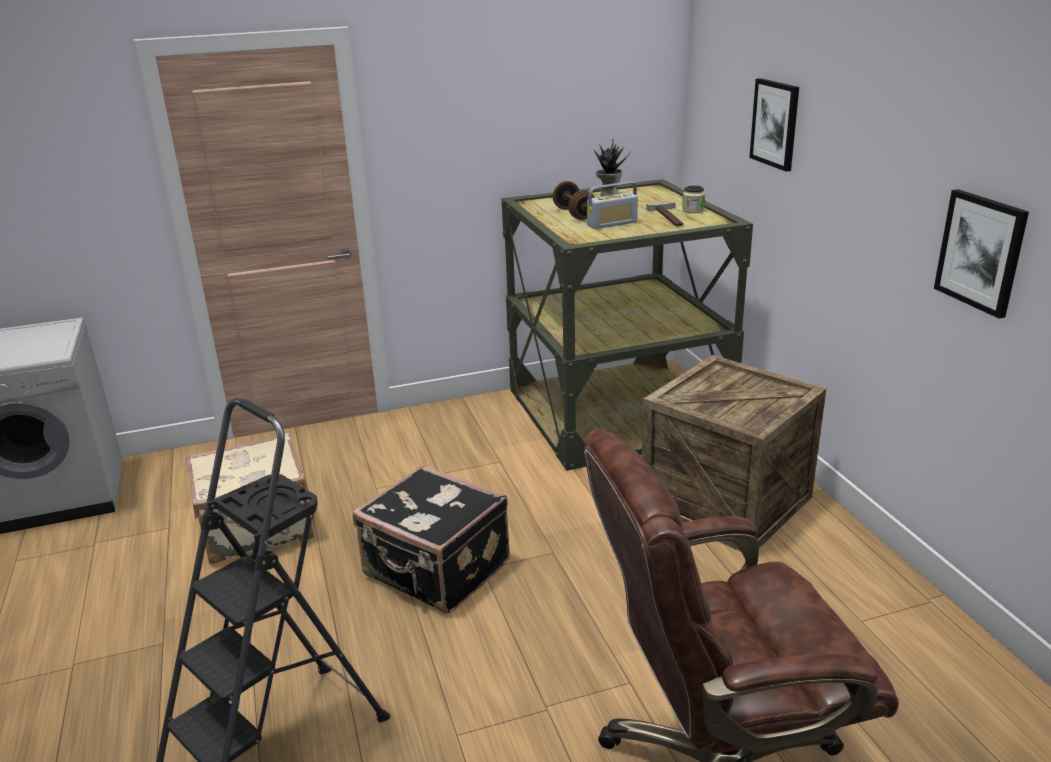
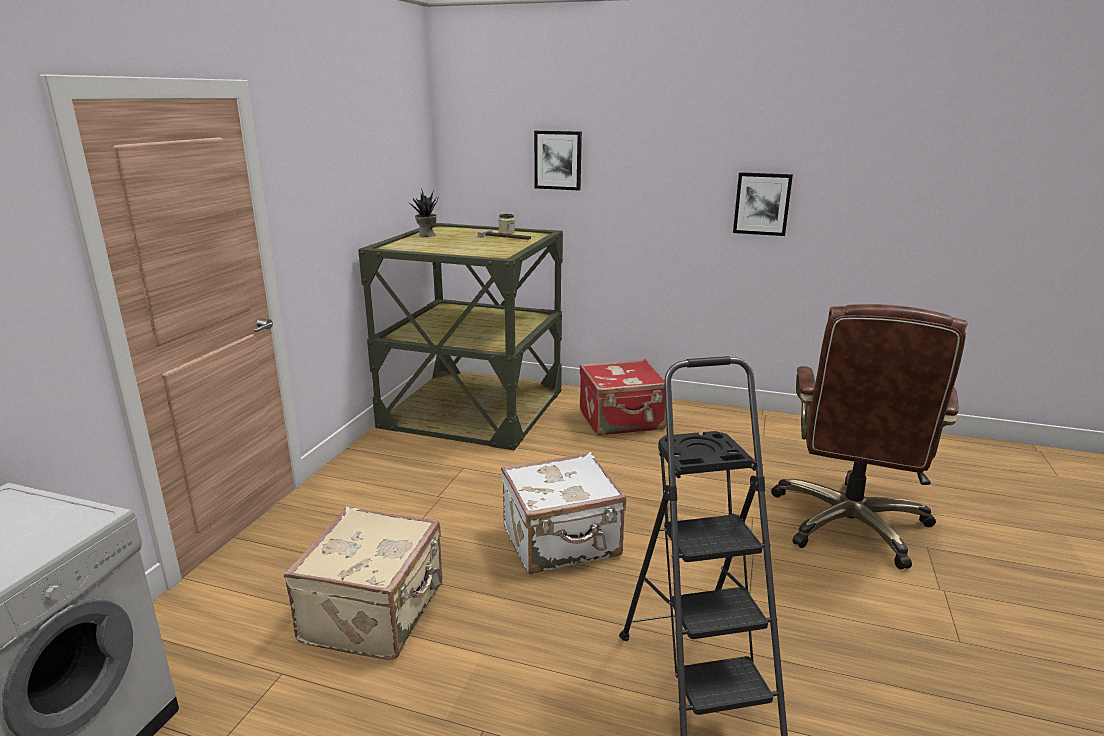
camera: 55 degrees left, 5 degrees down
black suitcase [353,465,510,614] -> white suitcase [501,452,626,574]
brown dumbbell [553,181,595,220] -> none
radio [587,182,638,229] -> none
crate [642,355,826,551] -> red suitcase [580,359,666,436]

